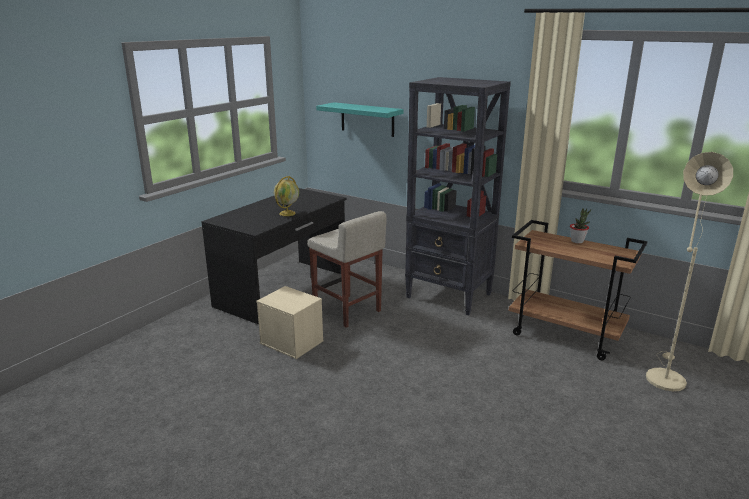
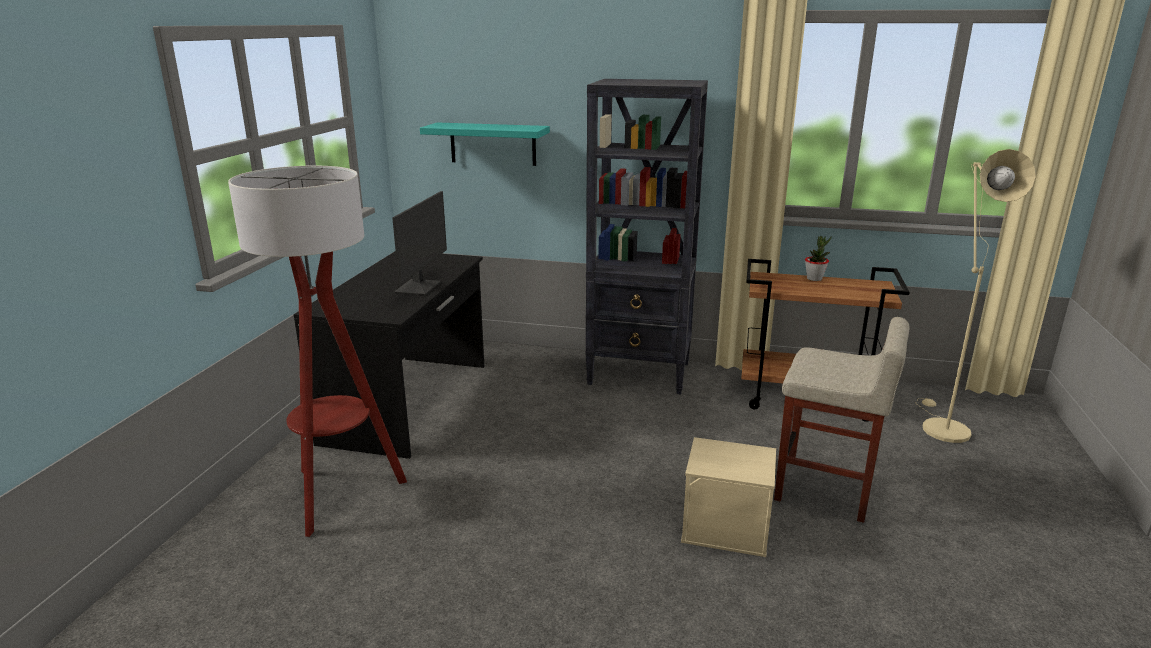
camera: 20 degrees left, 0 degrees up
beige storage box [256,286,324,359] -> beige storage box moved to [681,437,776,557]
globe [274,176,299,216] -> monitor [392,191,447,295]
beige stool [307,211,387,328] -> beige stool moved to [774,317,910,523]
none -> floor lamp [228,166,407,537]

